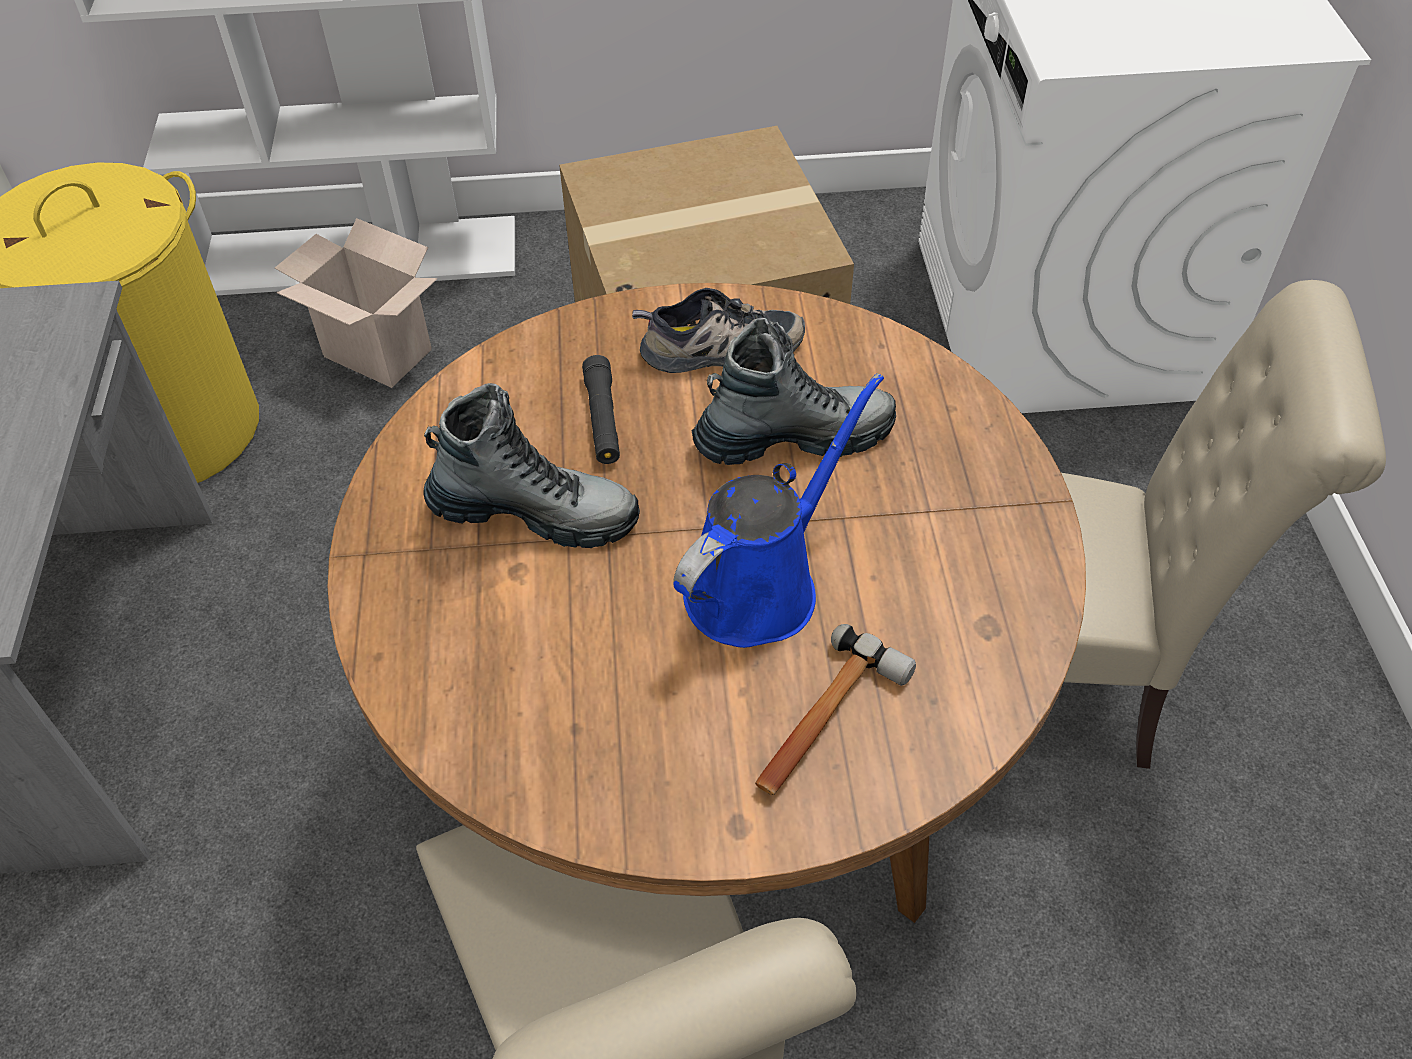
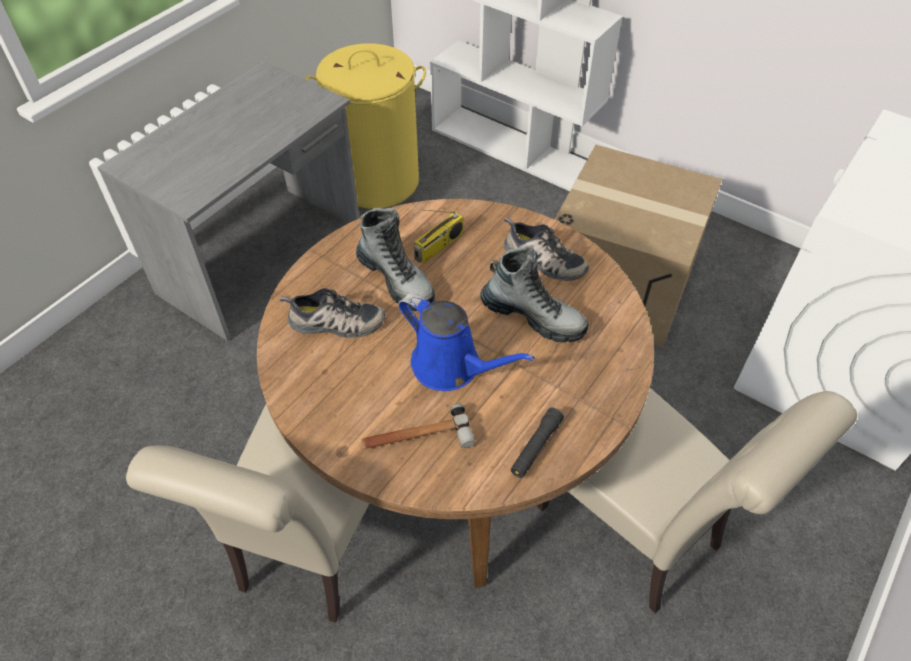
camera: 40 degrees right, 0 degrees up
cardboard box [275,218,437,388] -> none
black flashlight [582,355,620,464] -> black flashlight moved to [511,408,564,478]
blue watering can [673,373,884,648] -> blue watering can turned 45 degrees clockwise [398,293,535,391]
none -> shoe [280,288,385,338]
none -> radio [414,209,463,264]

